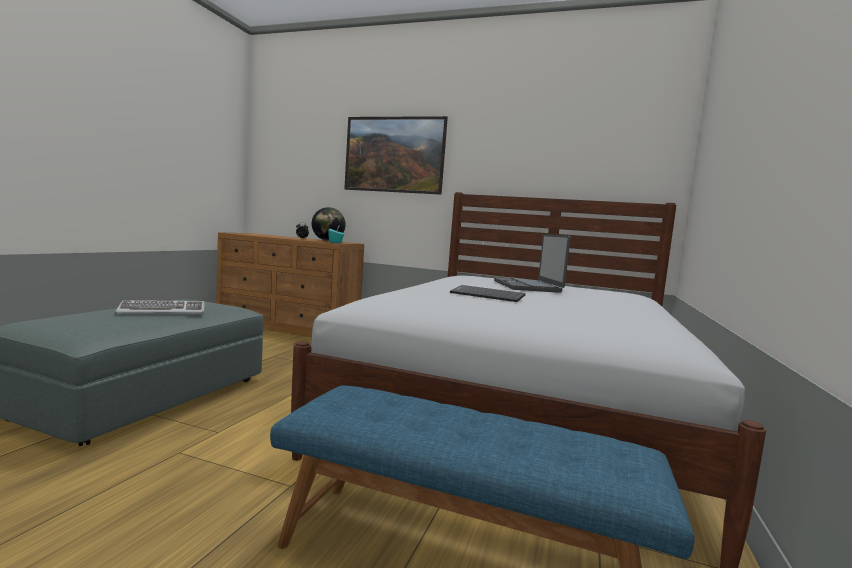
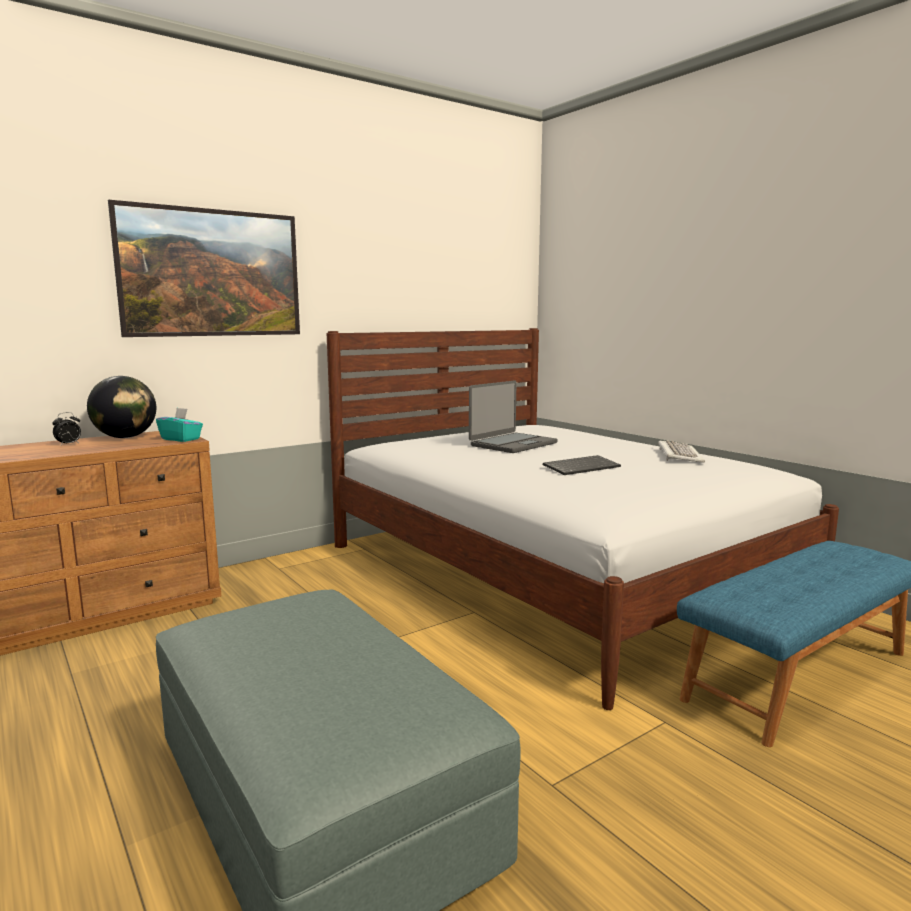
camera: 55 degrees left, 5 degrees up
keyboard [115,300,205,314] -> keyboard moved to [658,440,705,463]
laptop [494,234,570,293] -> laptop turned 75 degrees counterclockwise [469,380,557,453]

